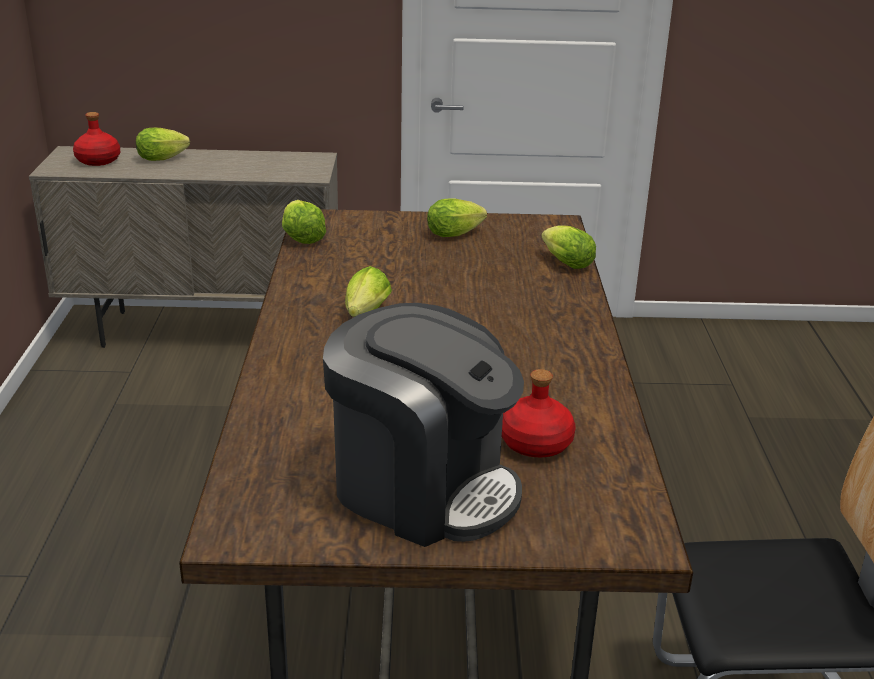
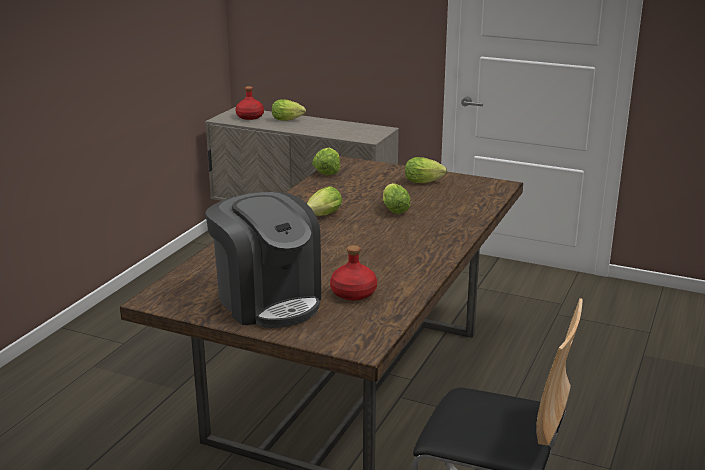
camera: 25 degrees right, 5 degrees down
lettuce [541,226,596,269] -> lettuce moved to [383,183,411,214]

